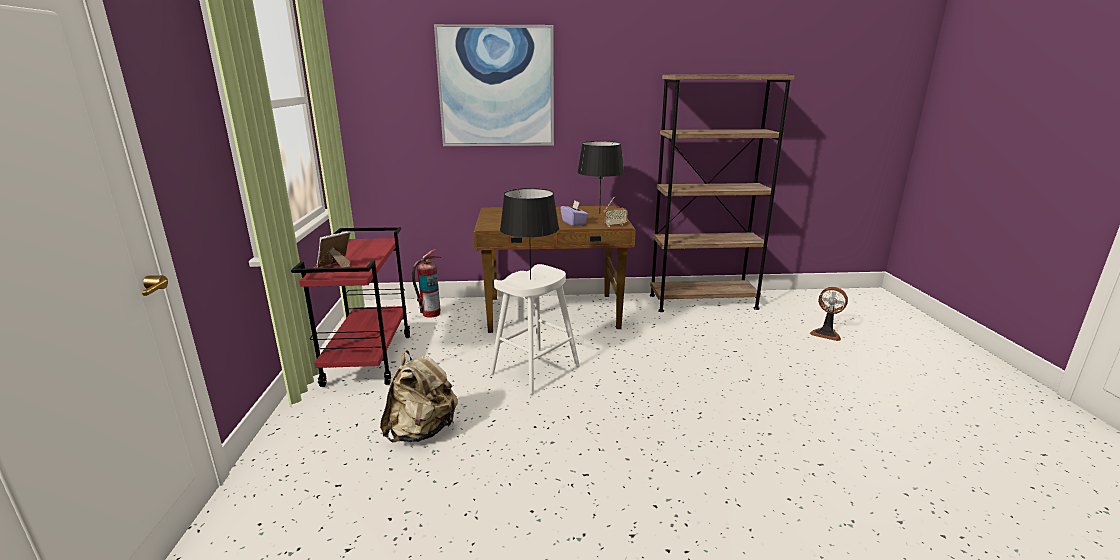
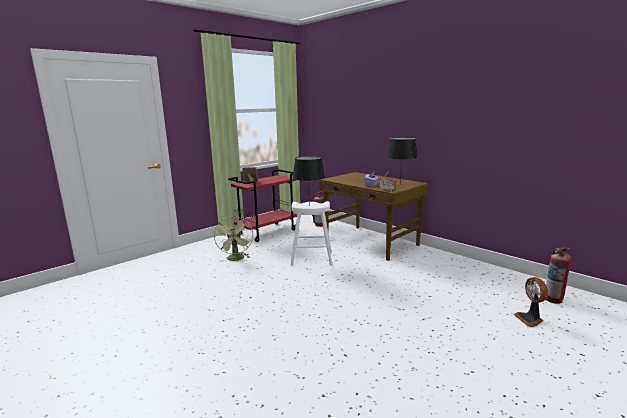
camera: 50 degrees right, 5 degrees down
beige backpack [380,350,458,443] -> green fan [214,216,253,262]
picture [434,24,554,146] -> none
brown bookcase [650,74,795,312] -> none
none -> fire extinguisher [545,247,572,304]

